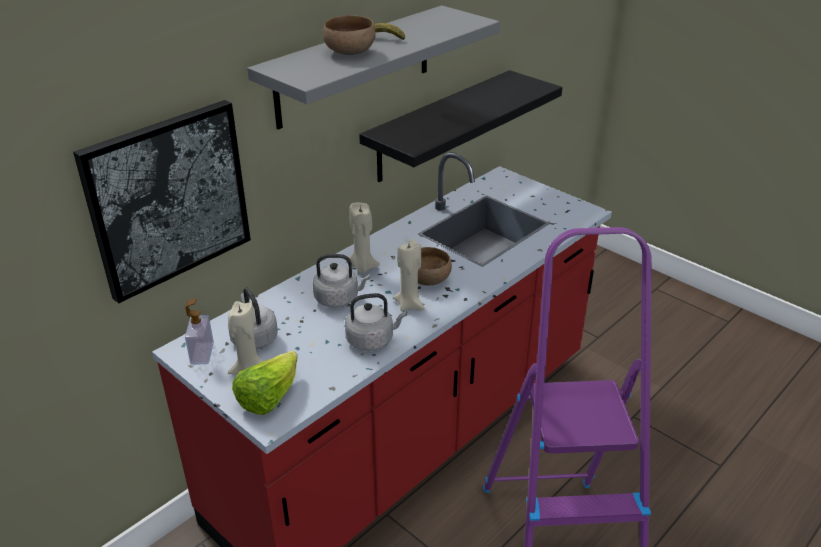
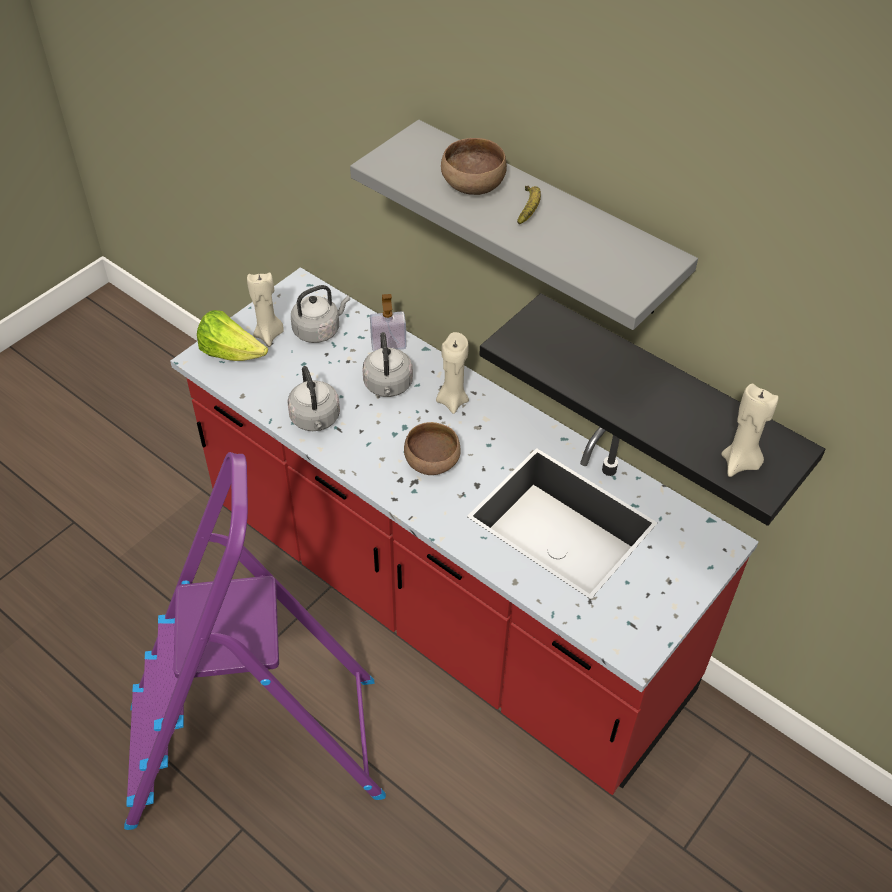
camera: 85 degrees right, 15 degrees up
picture [73,100,251,304] -> none
soap dispenser [185,298,214,365] -> soap dispenser moved to [370,294,406,351]
beige candle [393,239,424,311] -> beige candle moved to [721,384,778,477]

